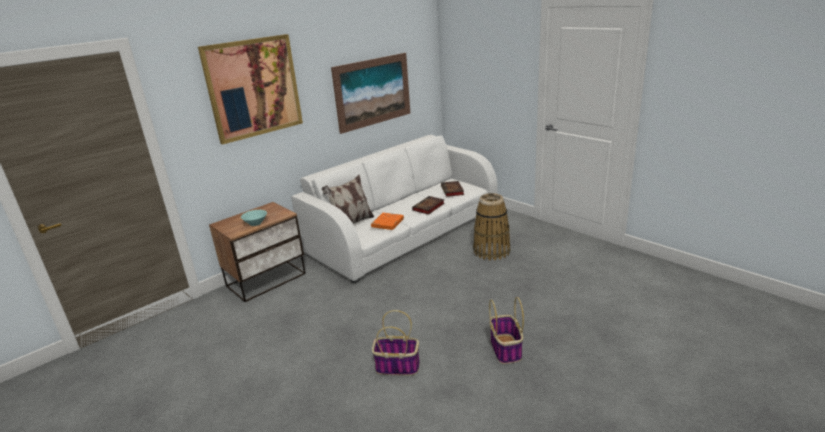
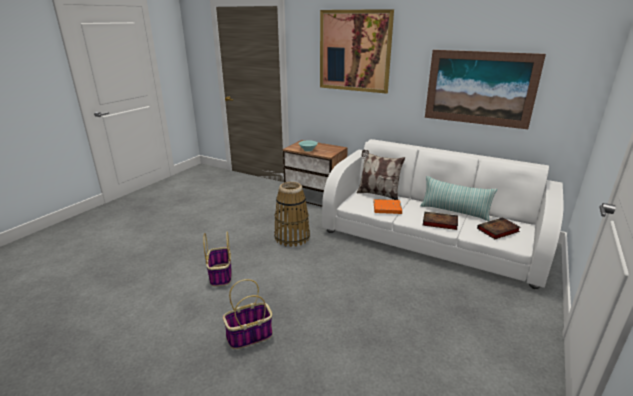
camera: 70 degrees right, 0 degrees up
basket [473,193,510,261] -> basket moved to [274,182,310,247]
none -> pillow [421,176,497,221]

